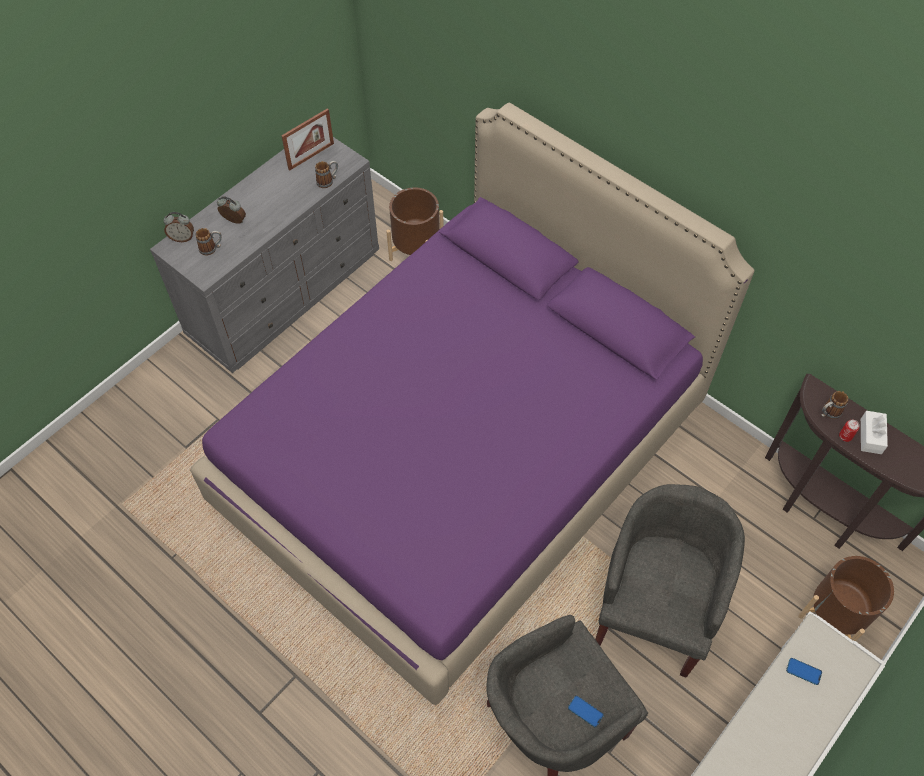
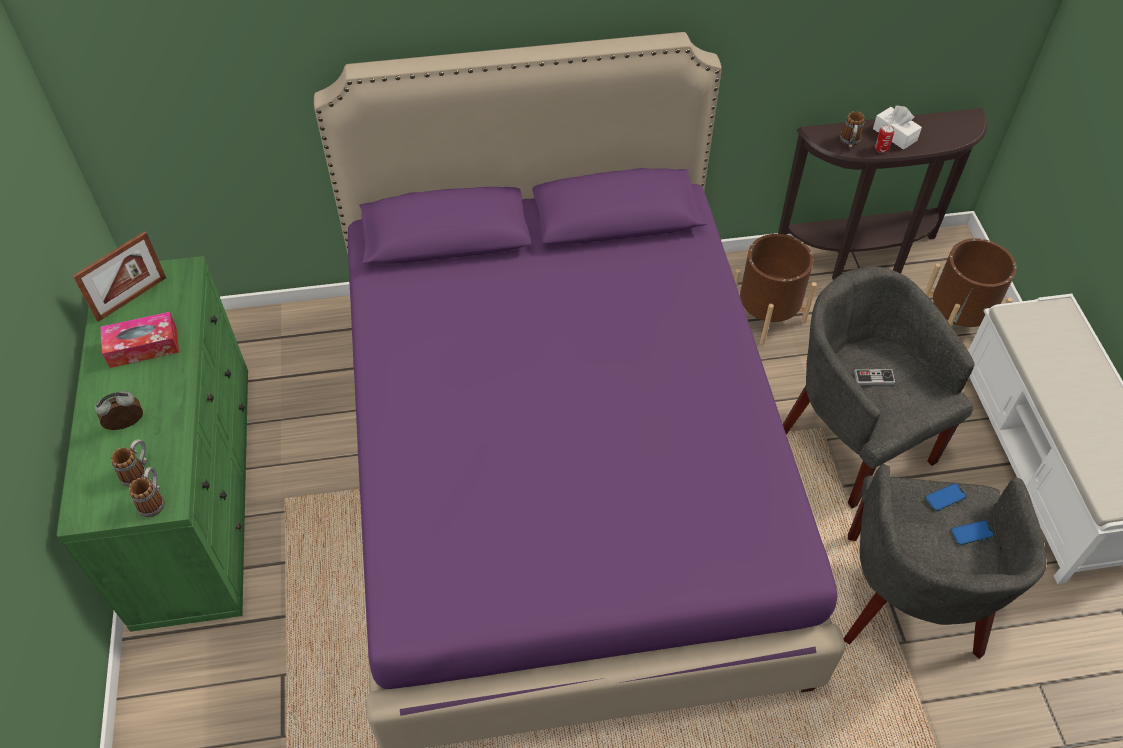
camera: 50 degrees left, 5 degrees down
grey dresser [150,137,379,373] -> green dresser [56,256,248,632]
alarm clock [164,212,194,242] -> none
picture frame [281,108,334,170] -> picture frame turned 45 degrees clockwise [73,231,166,322]
mug [315,161,338,188] -> mug moved to [129,467,165,517]
brown planter [386,187,444,261] -> brown planter moved to [734,234,817,345]
phone [786,658,822,685] -> phone moved to [925,483,967,511]
none -> tissue box [100,312,179,368]
none -> game controller [854,369,896,385]

